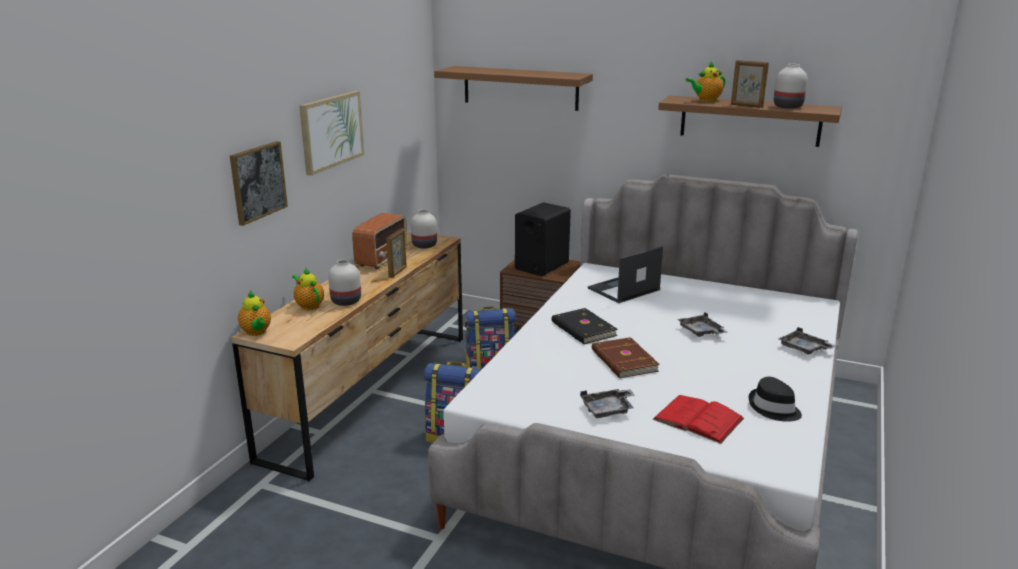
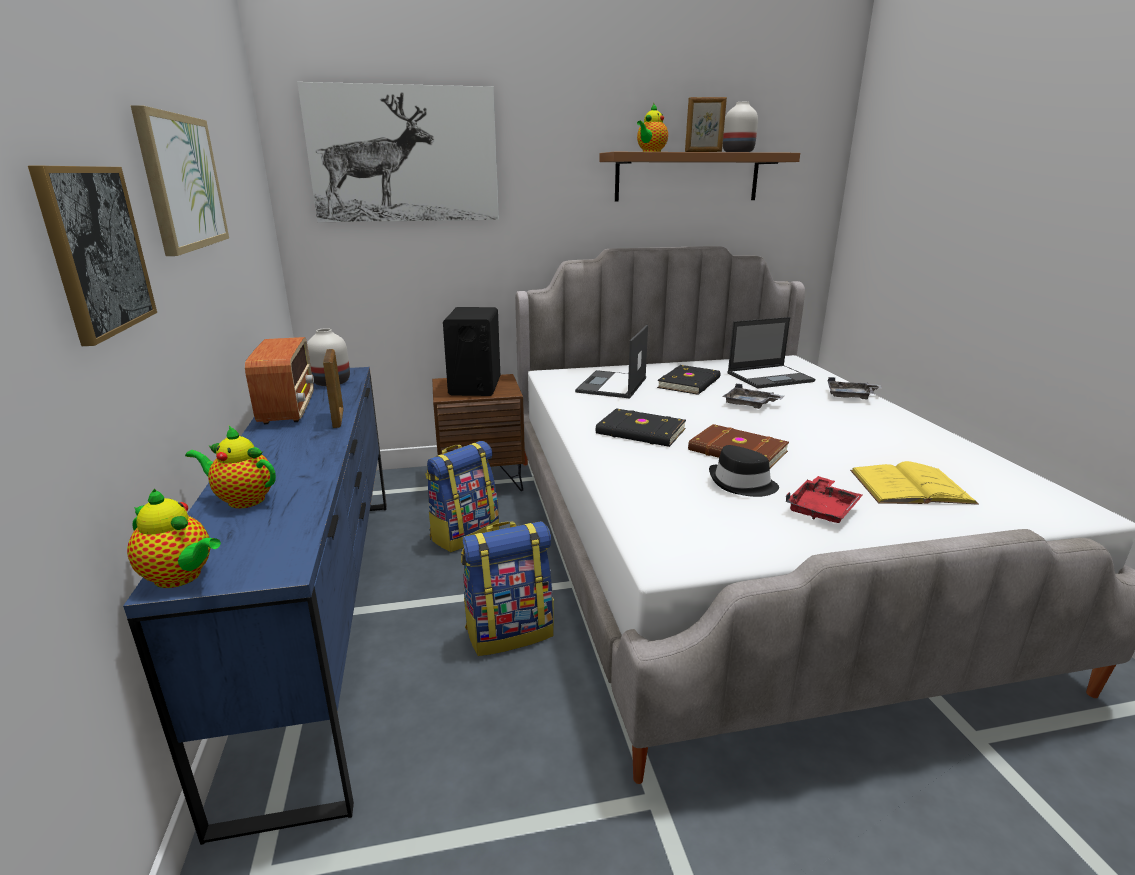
camera: 35 degrees left, 0 degrees up
brown dresser [231,231,463,481] -> blue dresser [123,367,387,845]
white vase [328,259,361,306] -> none
brown shelf [434,66,593,111] -> picture [297,82,499,222]
grey tray [580,389,635,418] -> red tray [786,476,863,523]
red book [653,395,744,444] -> yellow book [850,461,979,505]
black hat [749,377,802,422] -> black hat moved to [709,445,779,497]
none -> black book [657,365,721,395]
none -> laptop [727,317,815,389]

